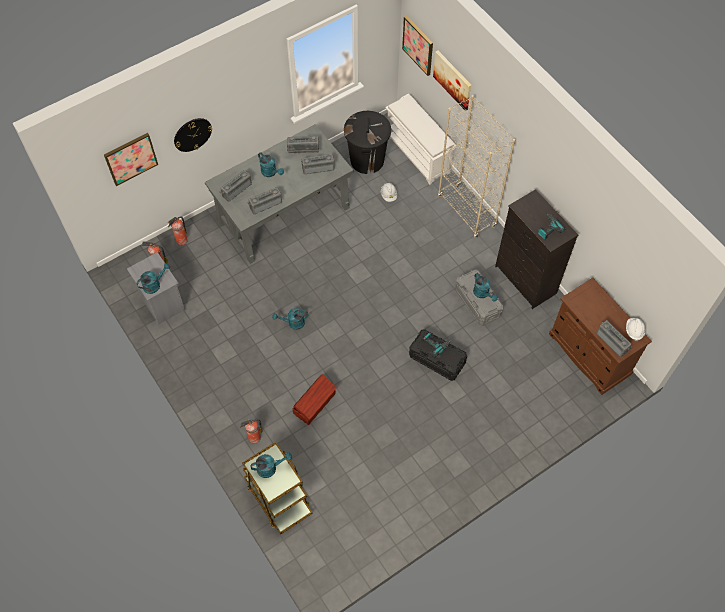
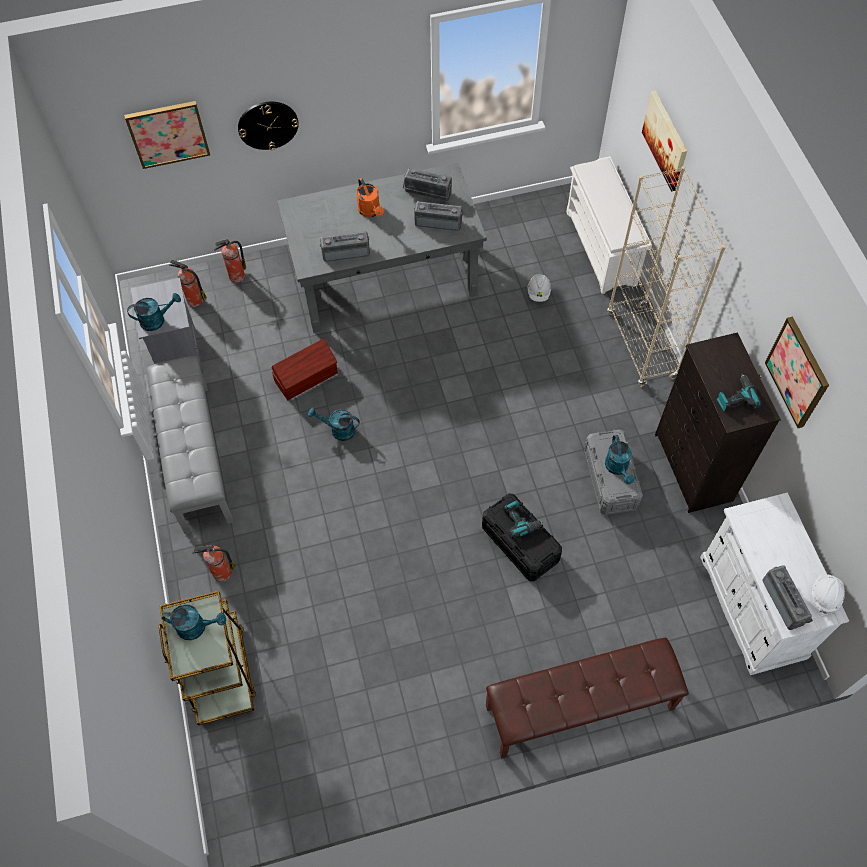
camera: 20 degrees right, 0 degrees up
radio [219,170,252,202] -> none
turquoise watering can [258,152,284,177] -> orange watering can [356,178,384,217]
brown storage box [292,374,337,425] -> brown storage box moved to [272,338,338,400]
black trash can [344,111,391,174] -> none
picture [402,16,433,76] -> picture moved to [765,316,829,428]
brown cabinet [549,278,652,395] -> white cabinet [700,492,849,675]
none -> grey bench [147,356,234,534]
none -> brown bench [486,638,689,758]

